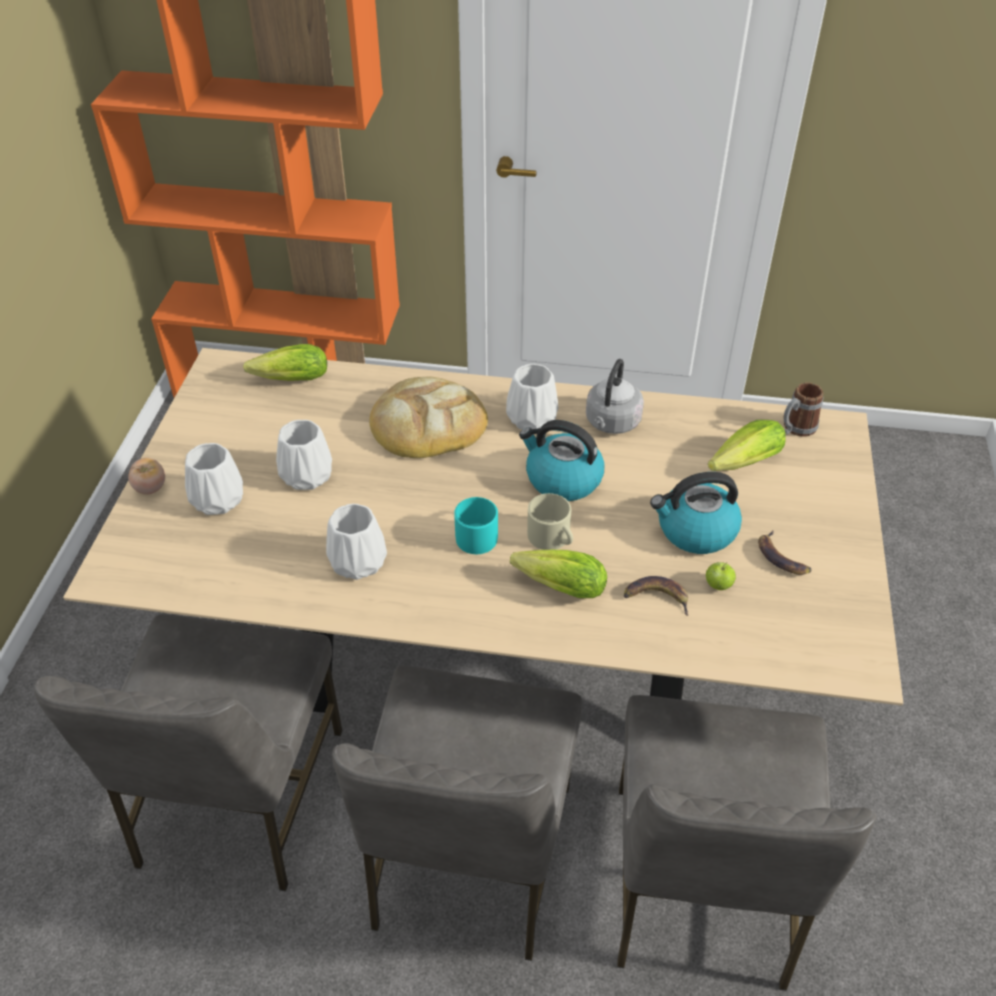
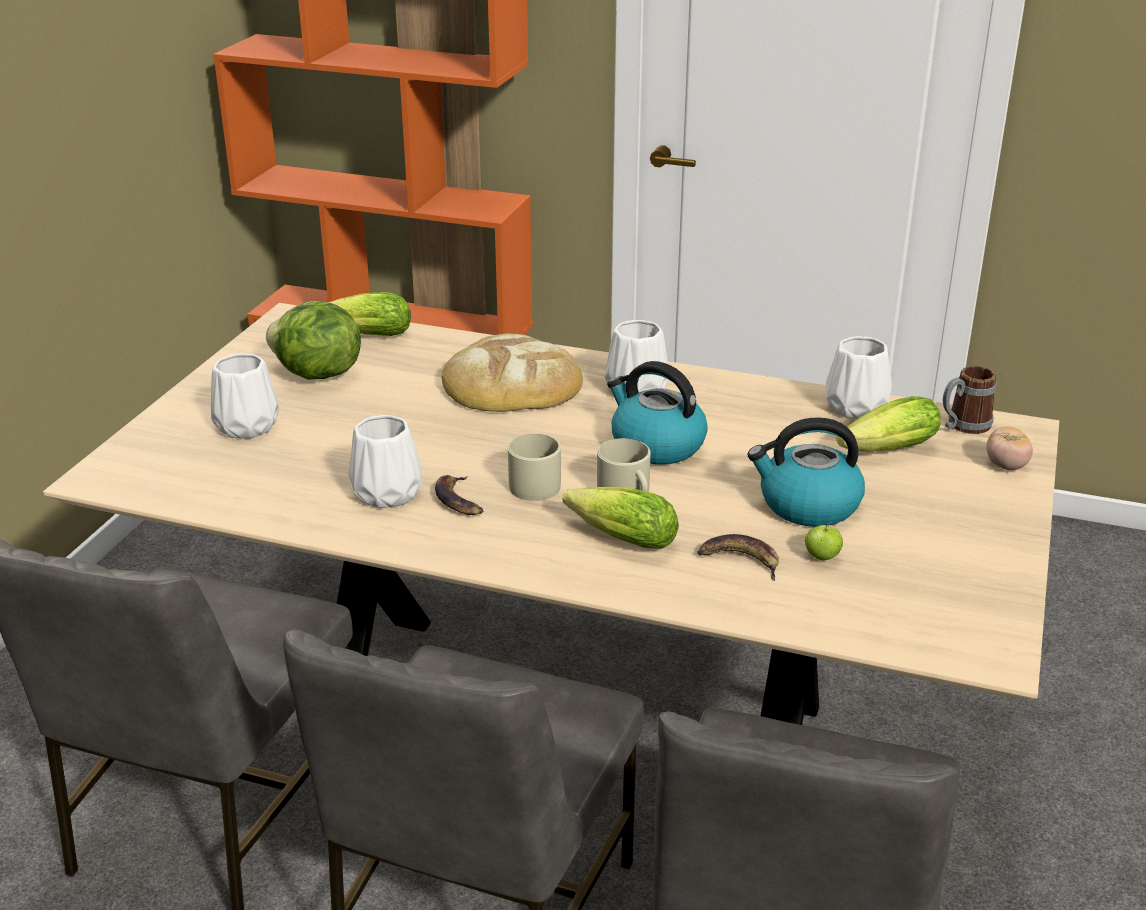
camera: 10 degrees right, 15 degrees down
tomato [128,458,165,495] -> tomato moved to [986,426,1033,470]
white vase [276,420,332,490] -> white vase moved to [826,336,892,419]
turquoise mug [454,497,498,554] -> beige mug [508,434,561,501]
grey kettle [586,359,644,434] -> none
banana [758,531,812,575] -> banana moved to [435,475,483,515]
none -> lettuce [266,301,361,379]

